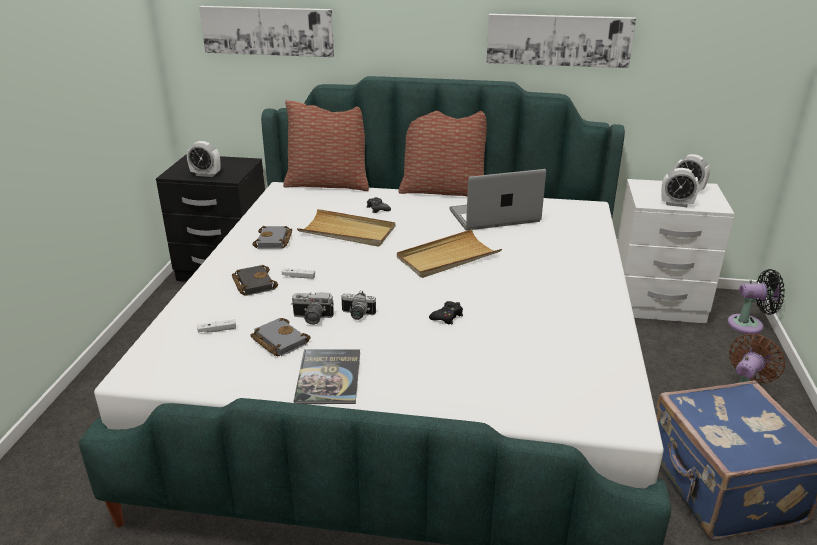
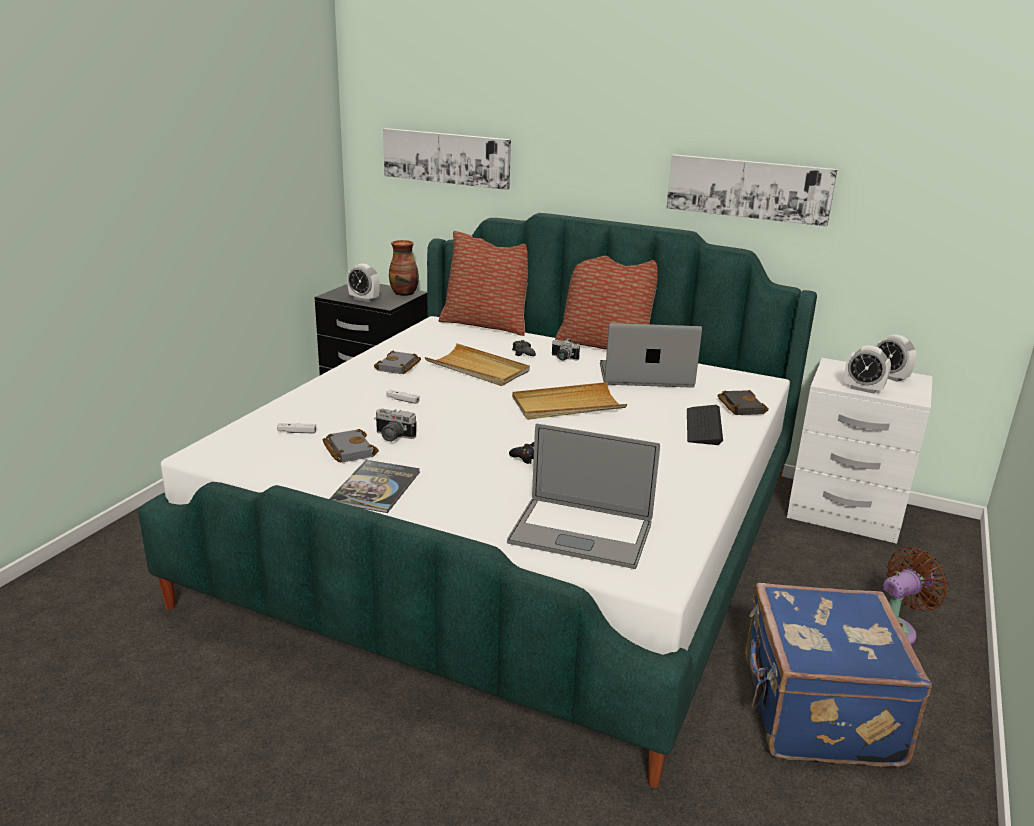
camera: 15 degrees right, 5 degrees down
black book [232,265,278,296] -> black book moved to [717,390,769,415]
camera [342,290,376,320] -> camera moved to [552,338,580,361]
black fan [727,269,785,334] -> none
none -> vase [389,240,419,296]
none -> laptop [507,423,660,569]
none -> keyboard [687,405,723,445]

